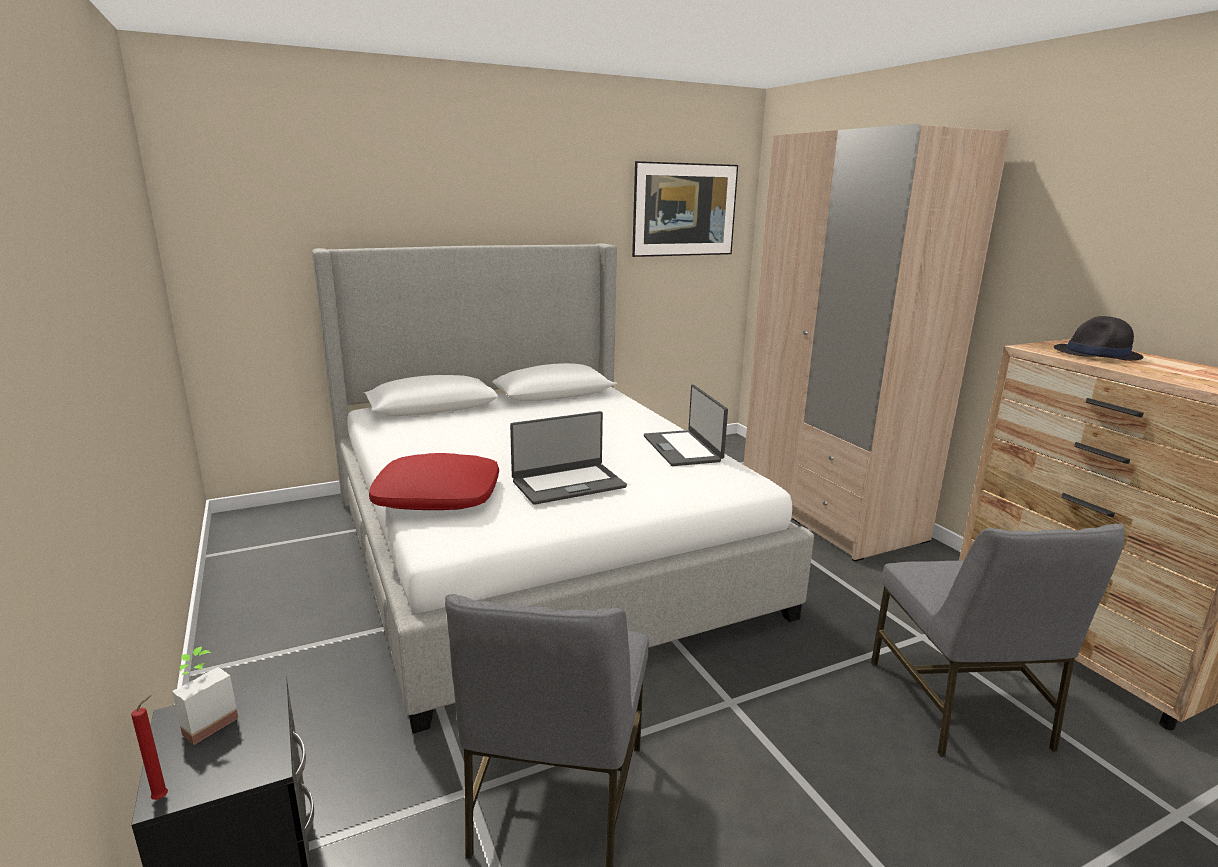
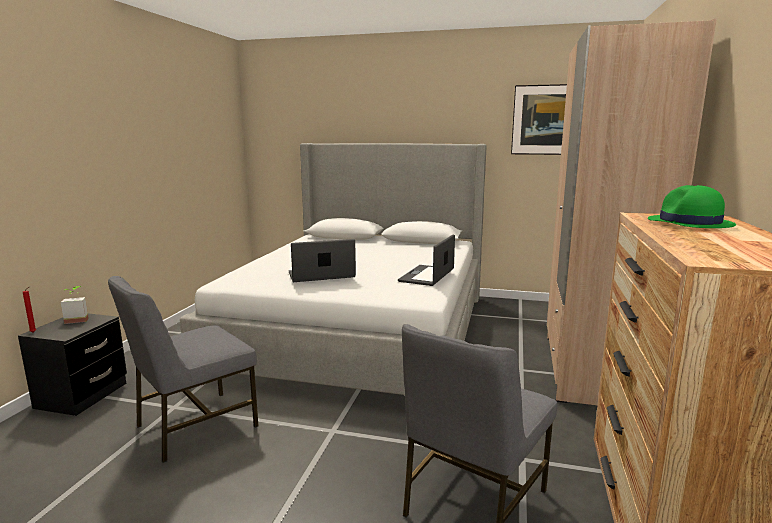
camera: 40 degrees right, 5 degrees down
red pillow [369,453,499,510] -> none
laptop [510,411,627,505] -> laptop turned 150 degrees clockwise [289,239,356,282]
black hat [1054,316,1143,361] -> green hat [648,185,736,228]

